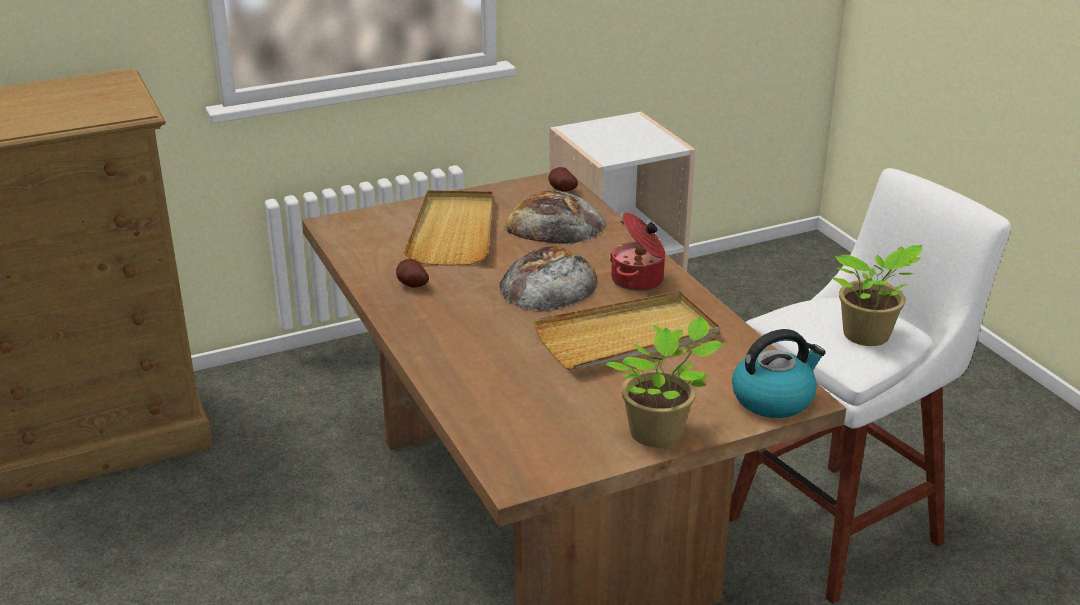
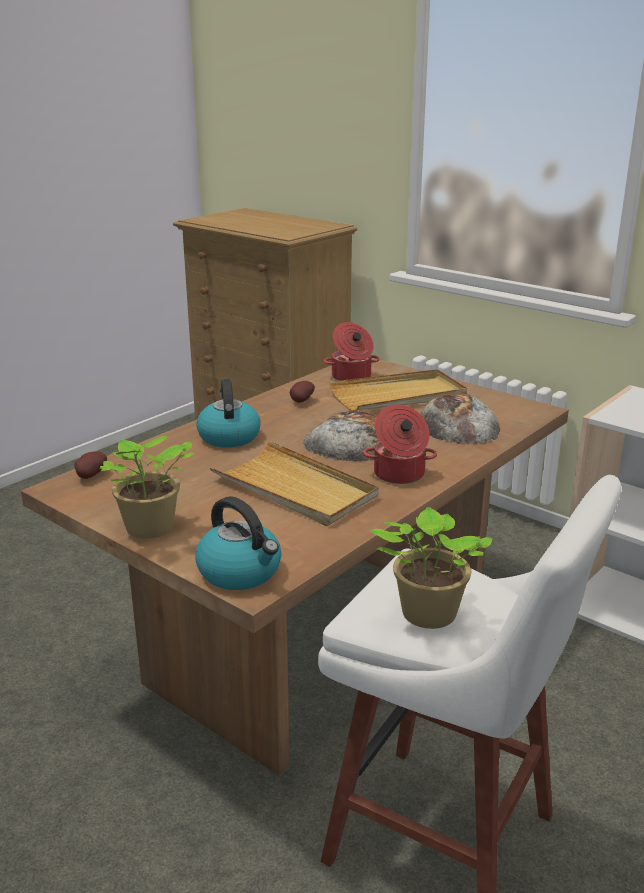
camera: 65 degrees right, 5 degrees down
potato [549,167,578,192] -> potato moved to [74,451,107,479]
none -> kettle [196,379,261,448]
none -> cooking pot [324,322,380,381]

